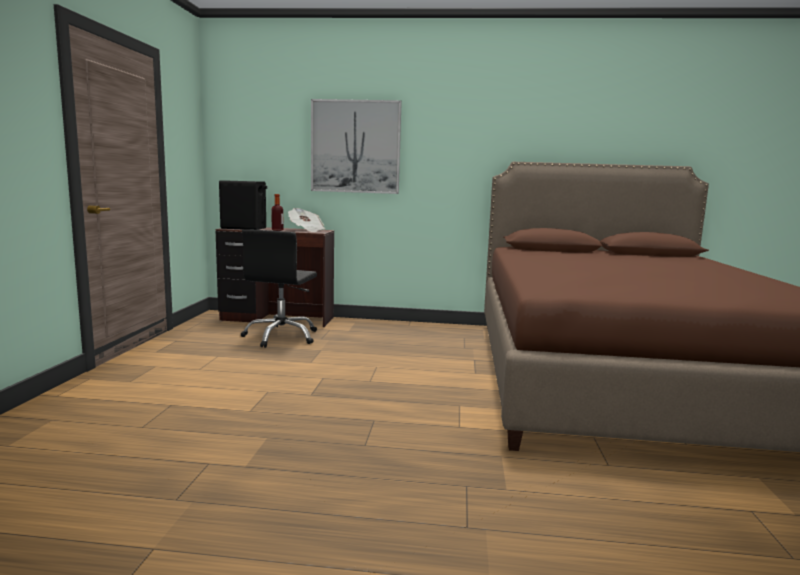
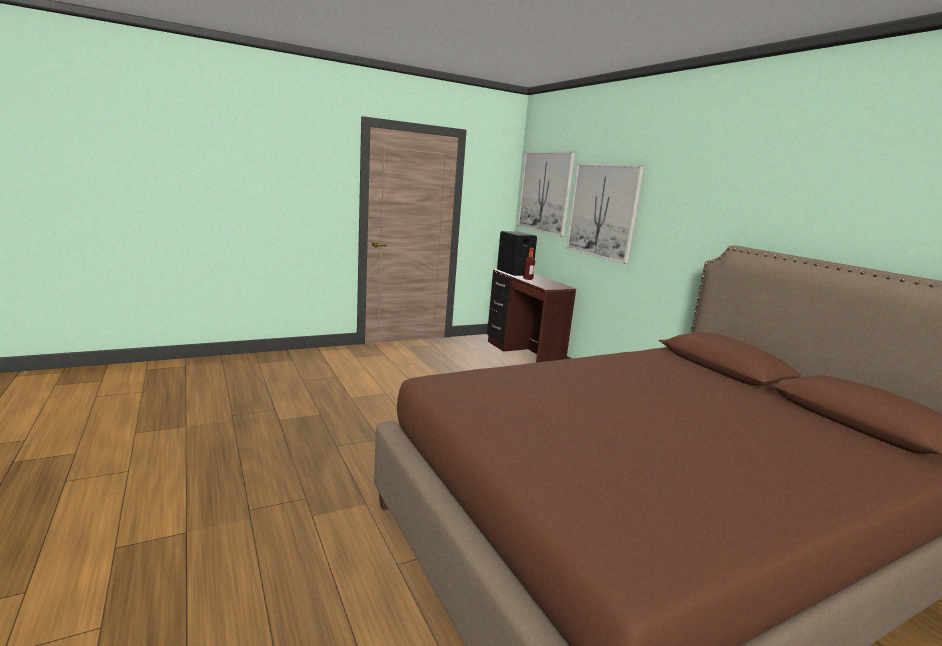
camera: 55 degrees right, 5 degrees up
black office chair [241,229,317,348] -> none
newspaper [288,208,325,232] -> none
none -> picture [517,151,575,237]

